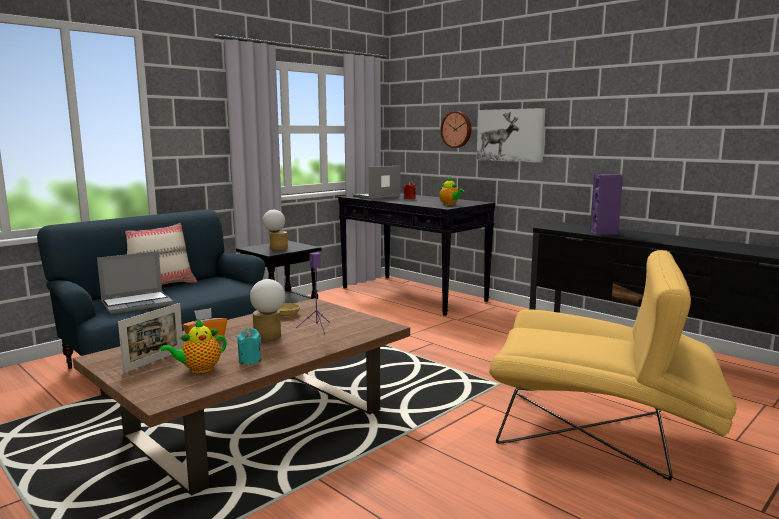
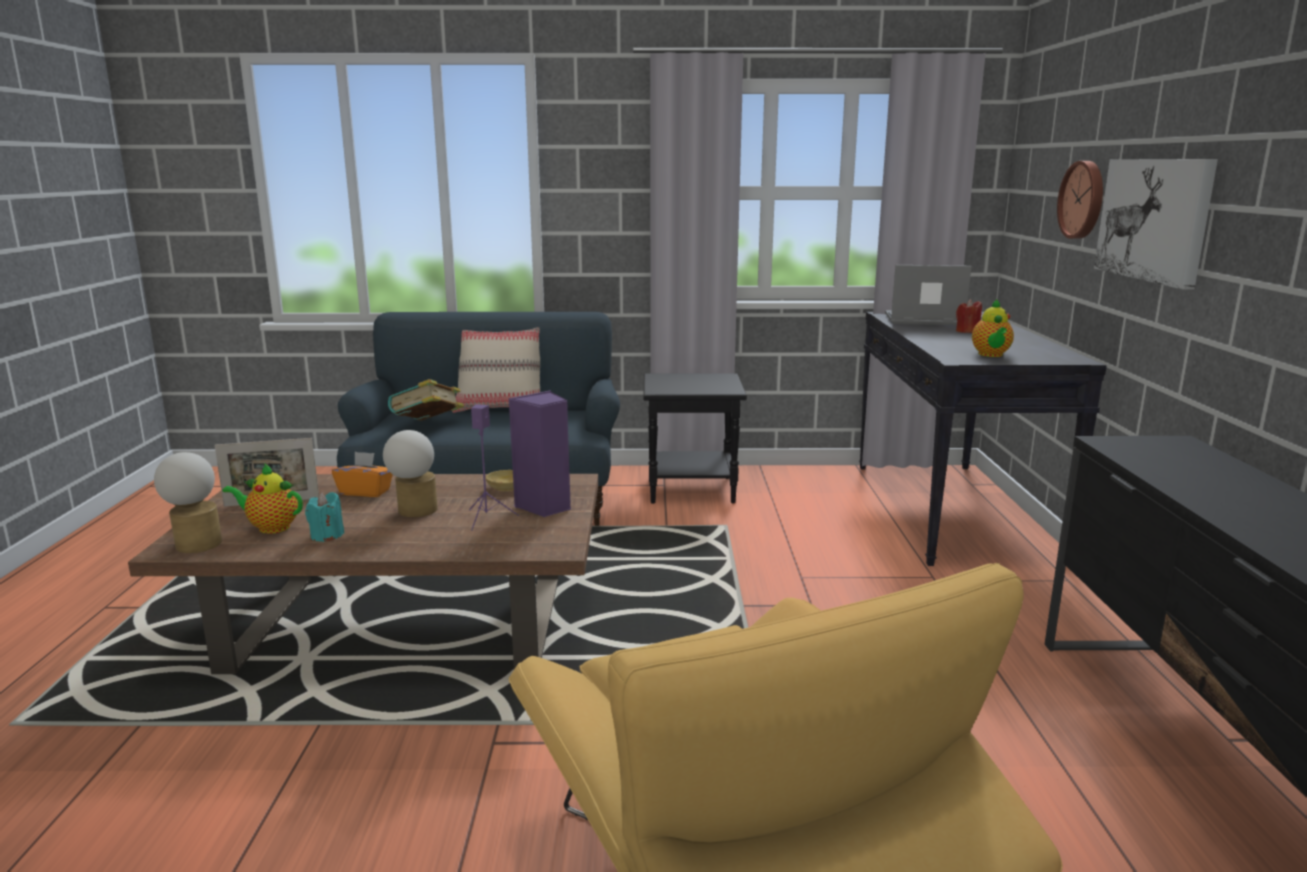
camera: 45 degrees right, 5 degrees up
laptop [97,251,173,314] -> book [388,379,464,421]
table lamp [263,210,288,250] -> table lamp moved to [154,452,222,553]
purple speaker [590,173,623,235] -> purple speaker moved to [509,391,571,517]

